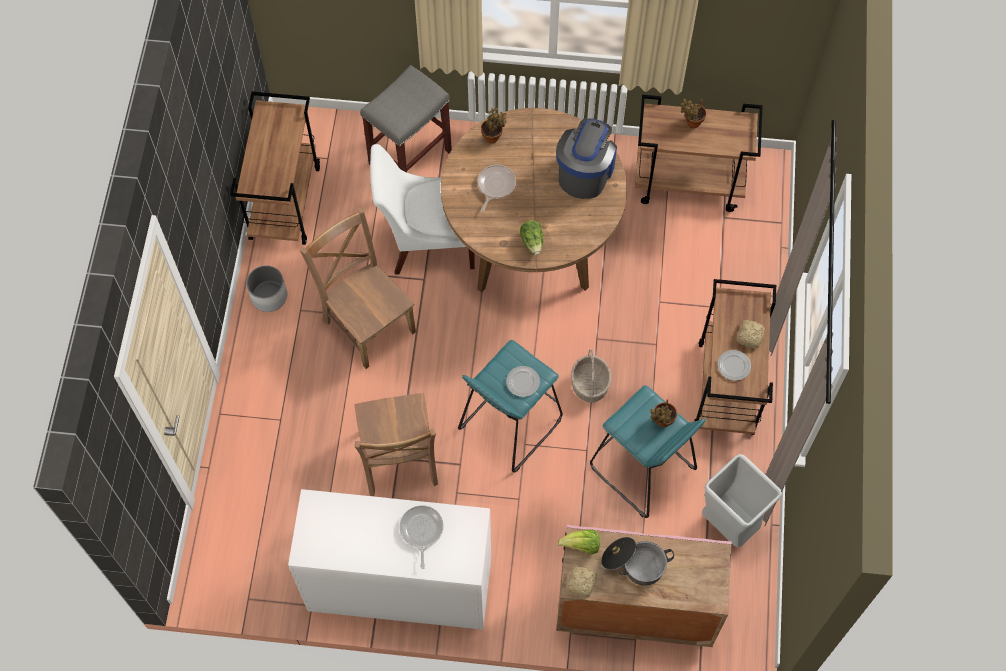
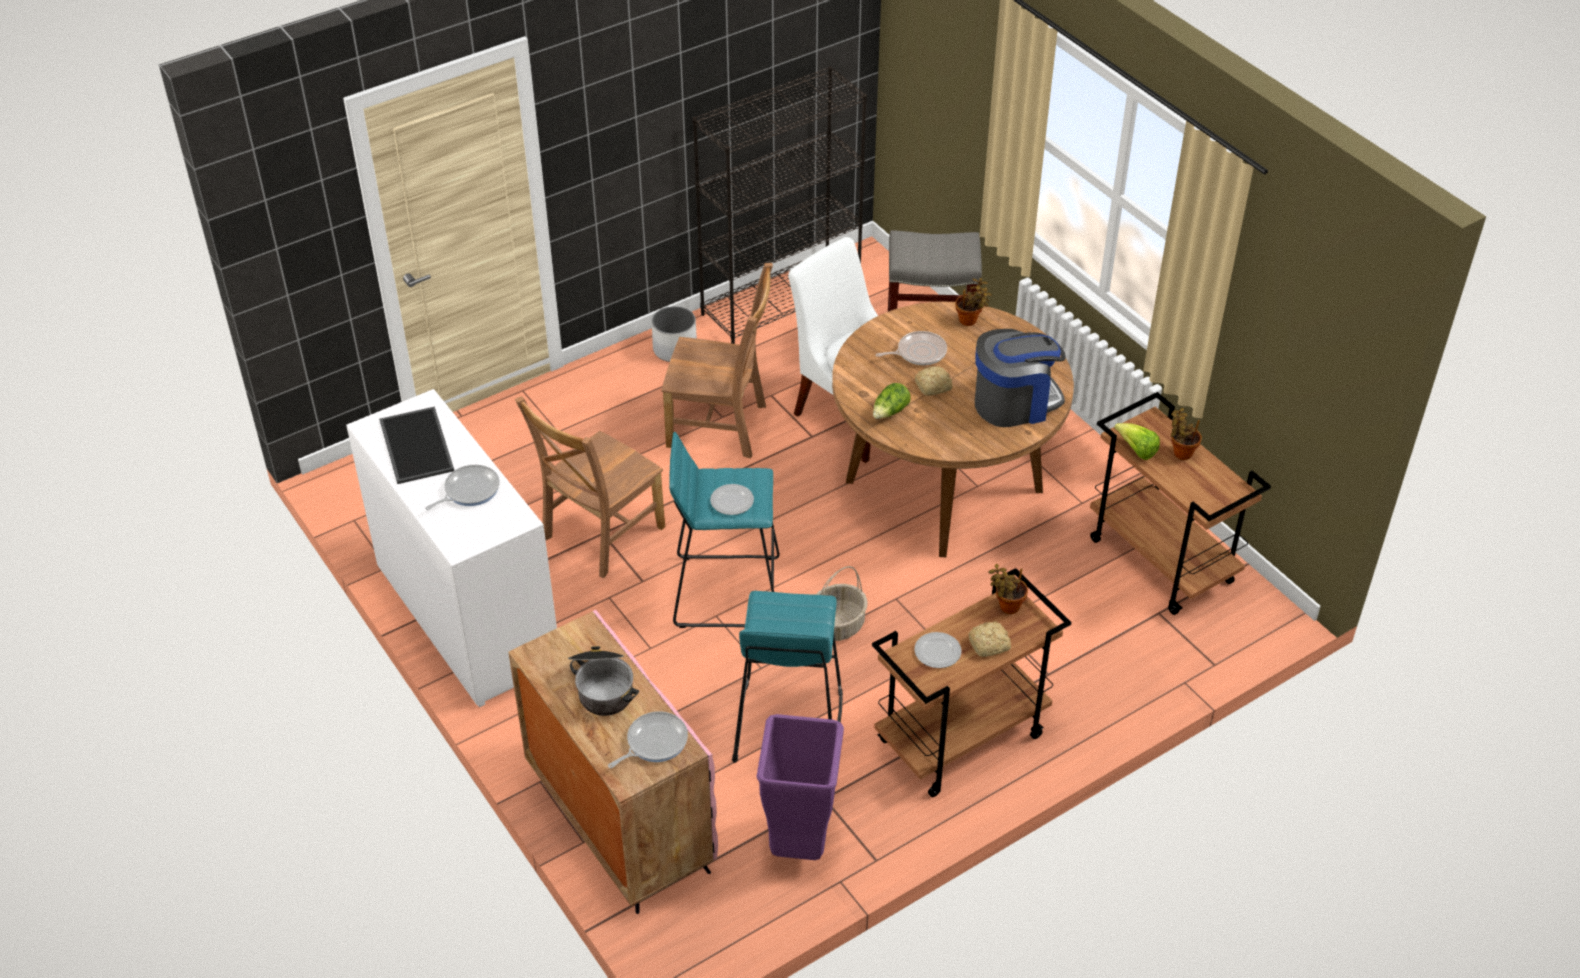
camera: 50 degrees right, 20 degrees down
brown cart [230,92,320,245] -> black bookcase [692,66,867,344]
brown chair [300,207,416,369] -> brown chair turned 90 degrees clockwise [661,263,773,458]
lettuce [557,529,600,554] -> lettuce moved to [1114,423,1160,460]
bread [566,565,597,597] -> bread moved to [915,366,952,396]
potted plant [650,399,677,427] -> potted plant moved to [989,564,1028,614]
grey trash can [702,454,782,547] -> purple trash can [756,714,844,860]
none -> tray [379,406,454,484]
none -> frying pan [608,711,688,768]

